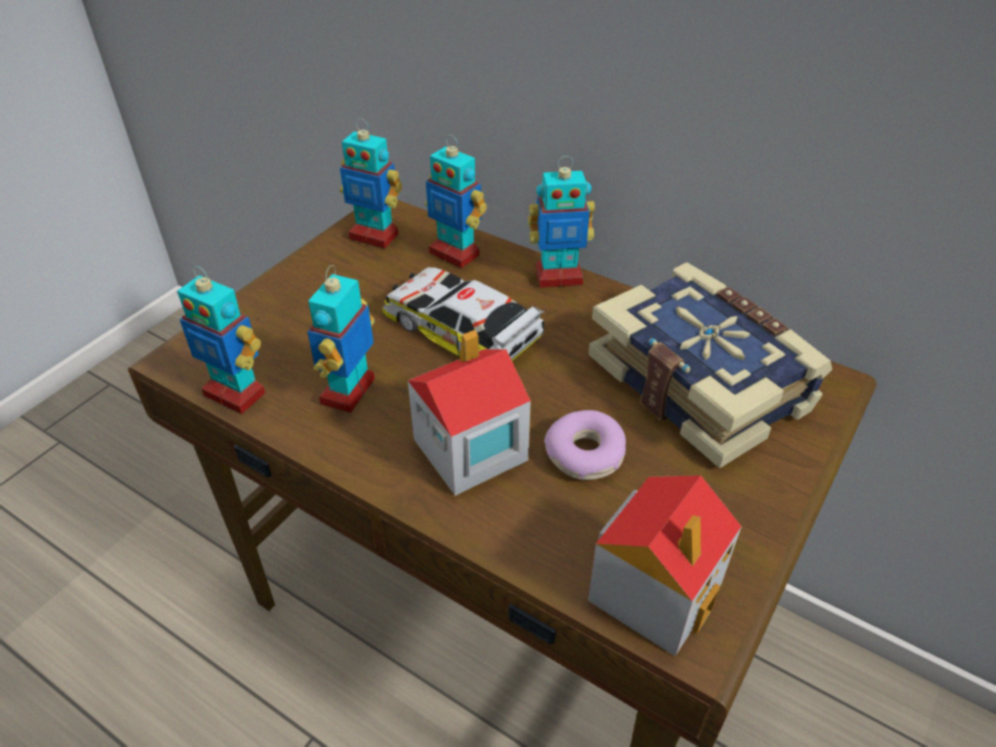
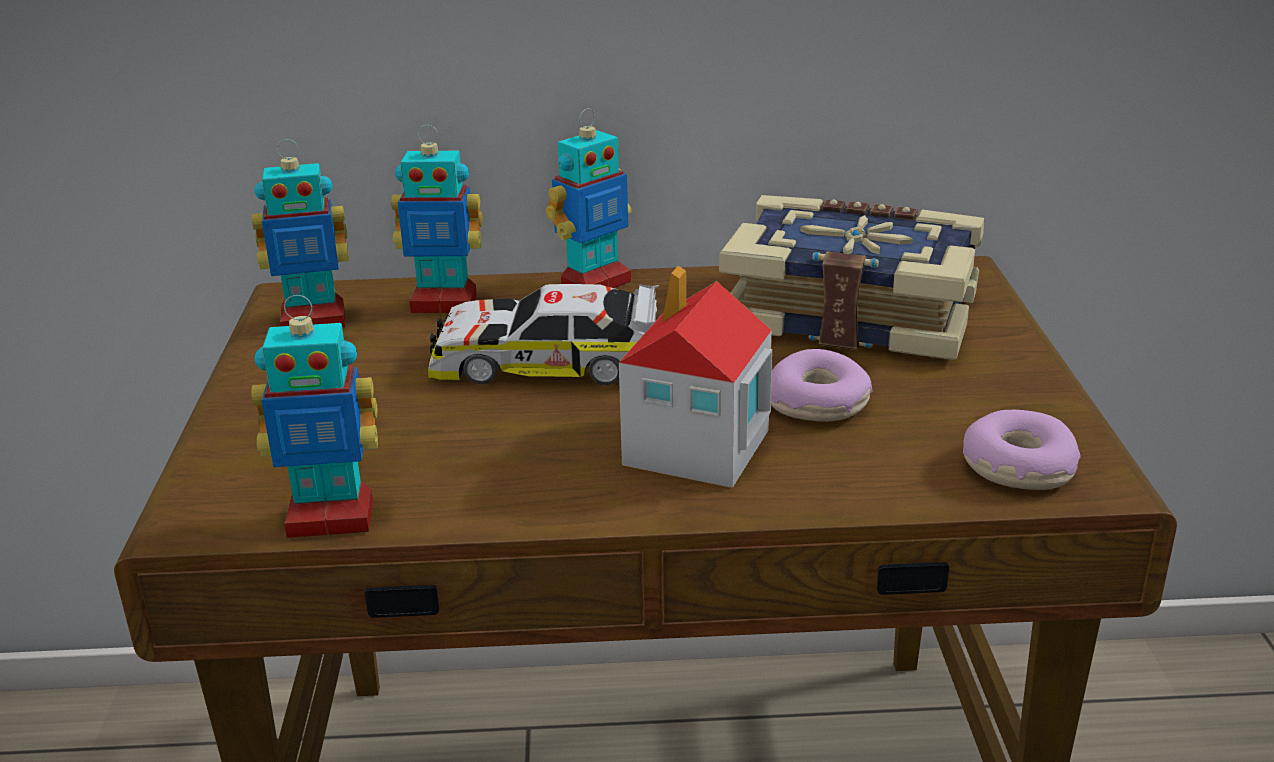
camera: 35 degrees left, 15 degrees down
toy robot [307,265,375,413] -> none
toy house [588,475,742,656] -> donut [963,410,1080,490]

